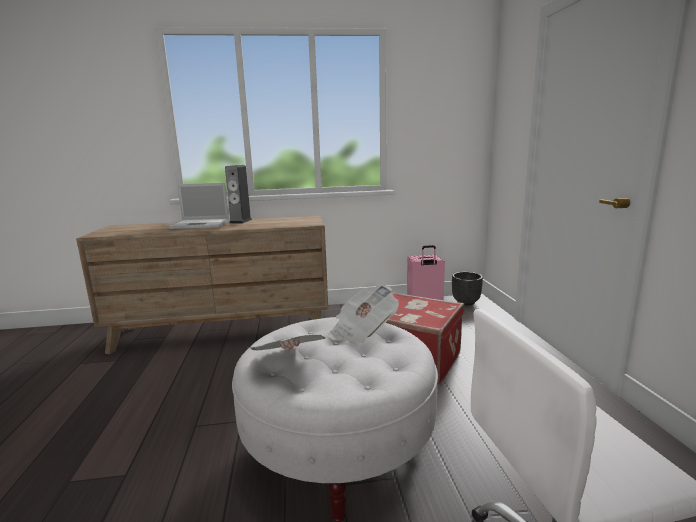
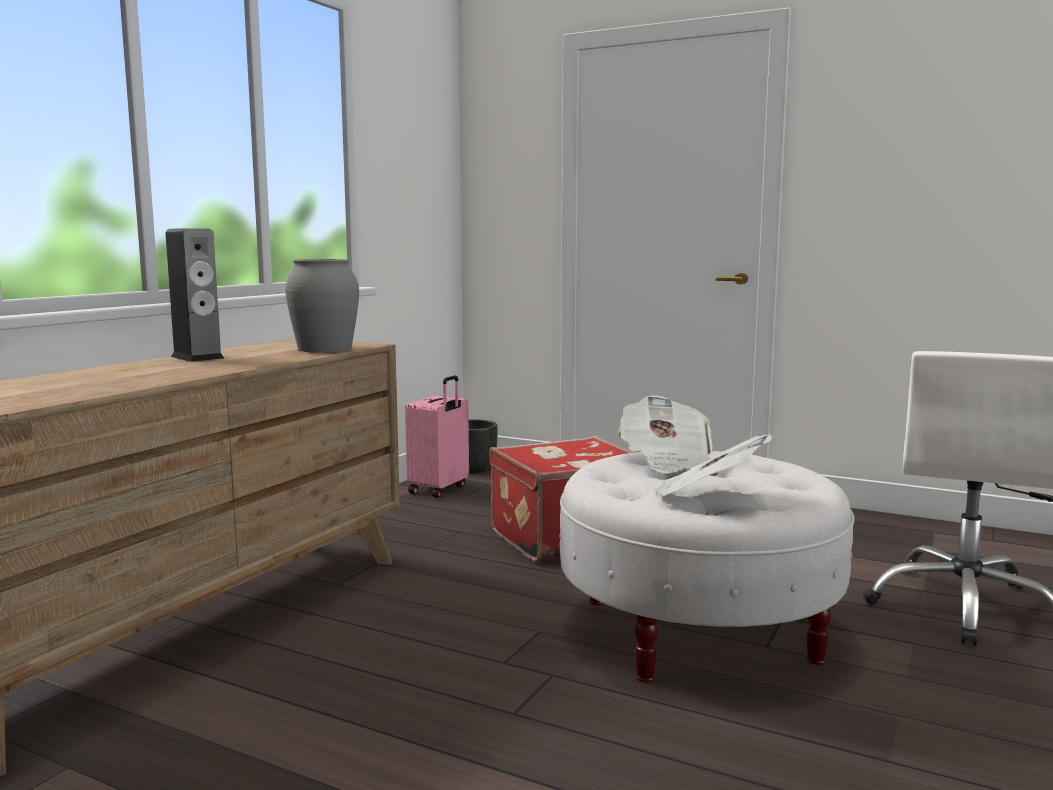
camera: 55 degrees left, 5 degrees down
laptop [168,183,229,229] -> none
none -> grey vase [285,259,359,352]

